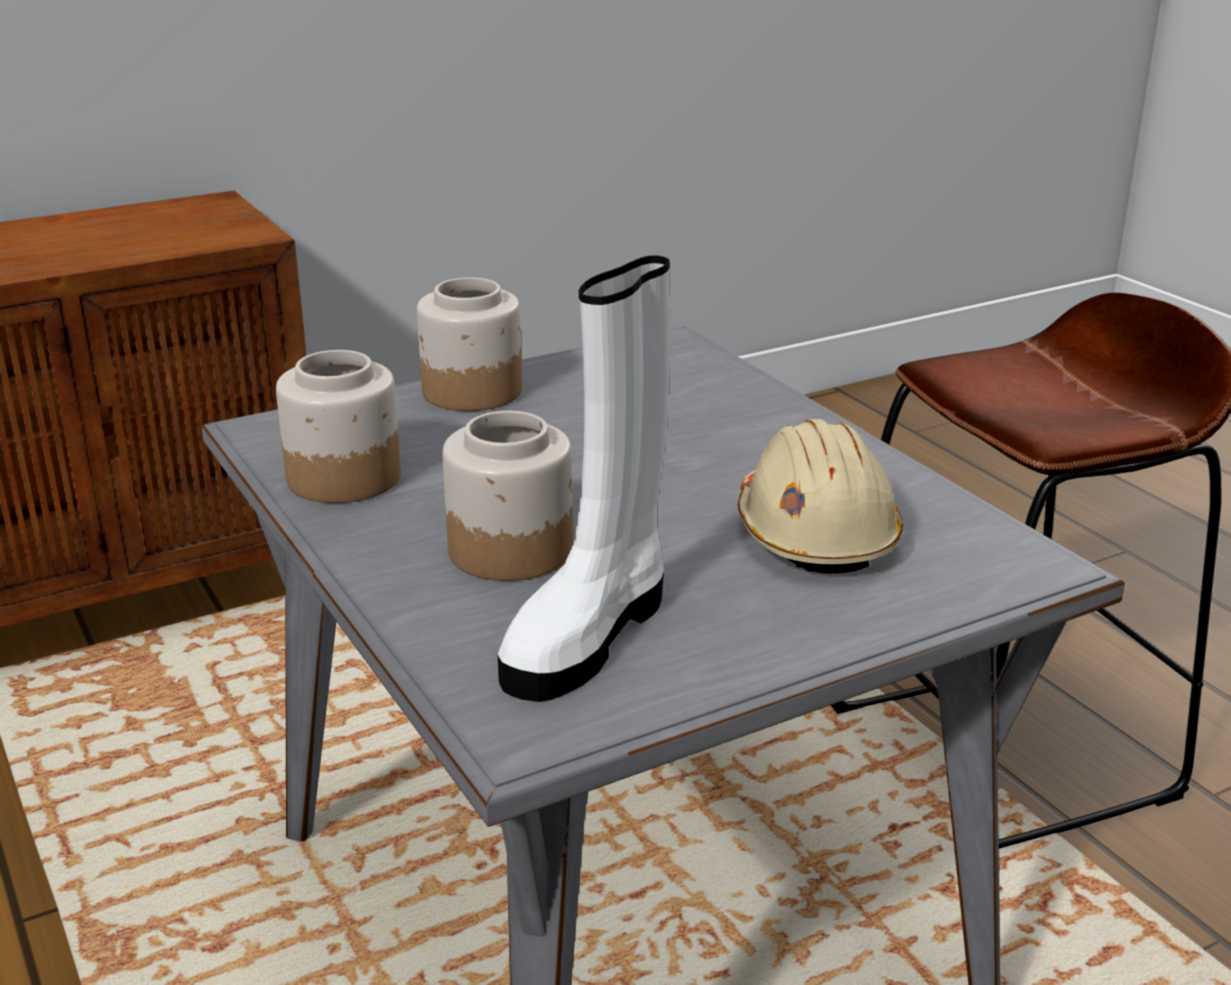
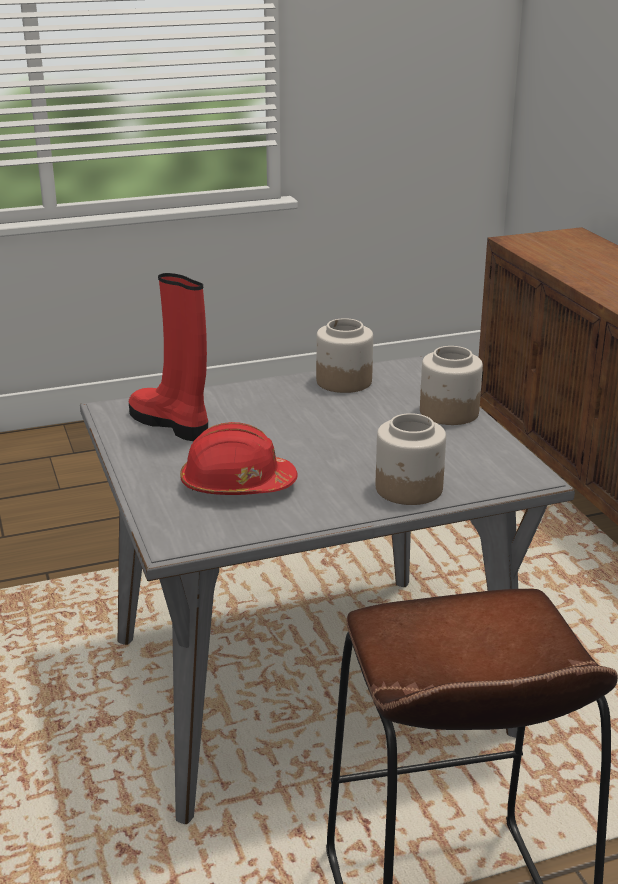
camera: 100 degrees right, 0 degrees up
jar [443,411,573,581] -> jar moved to [376,413,446,505]
white boot [498,255,670,702] -> red boot [129,273,208,441]
beige hard hat [738,419,904,574] -> red hard hat [180,422,298,495]

